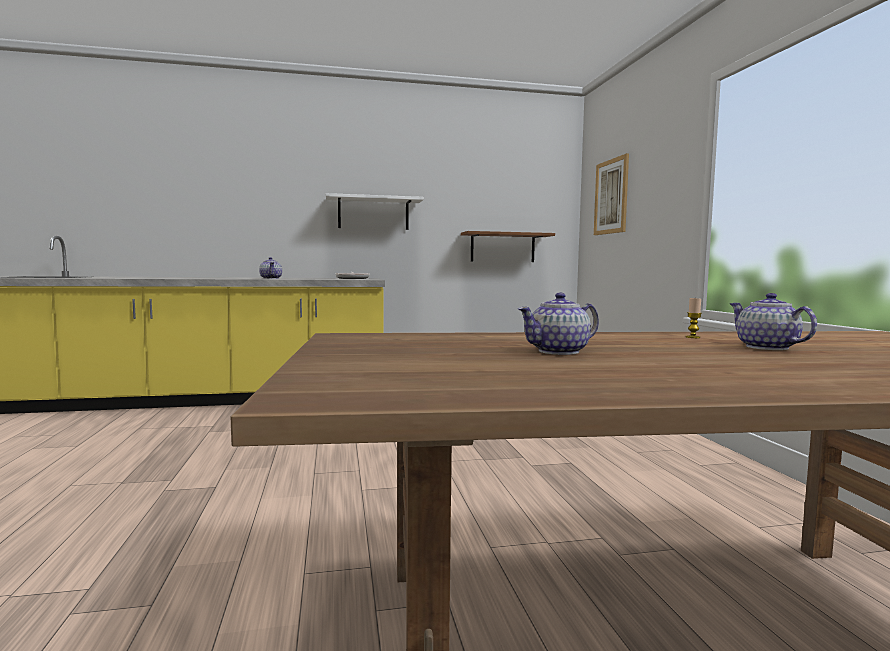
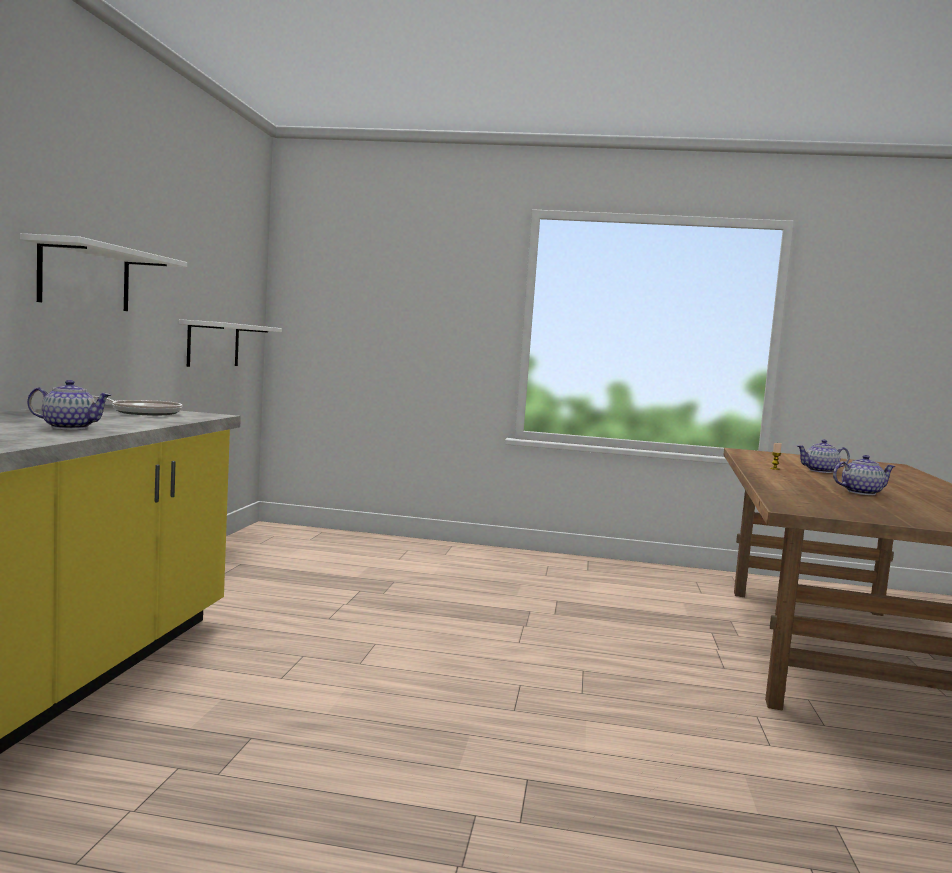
camera: 70 degrees left, 0 degrees up
brown shelf [461,231,555,262] -> white shelf [179,319,282,367]
teapot [518,293,599,355] -> teapot turned 90 degrees counterclockwise [833,455,896,495]
picture [594,153,629,235] -> none

